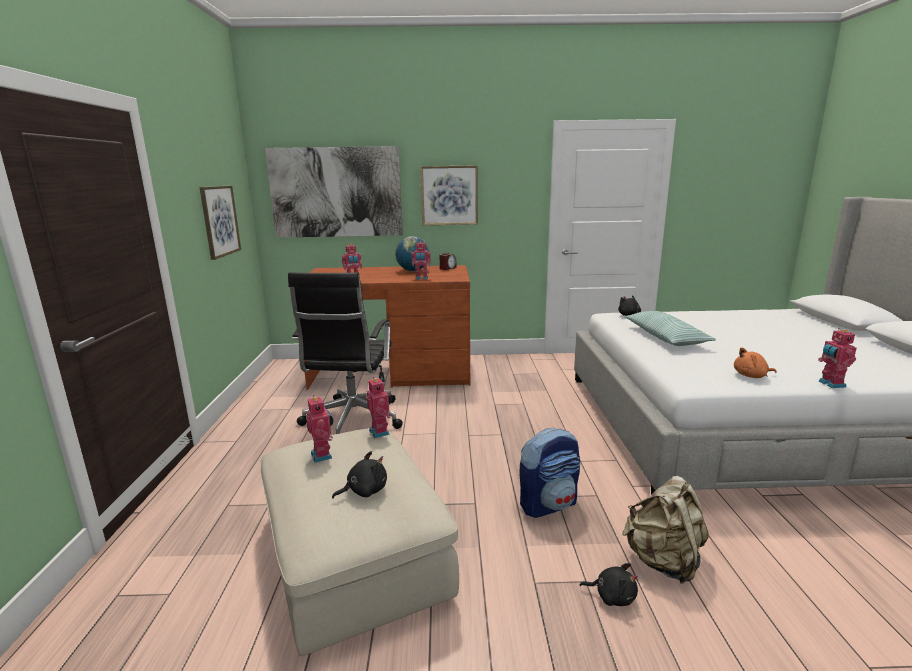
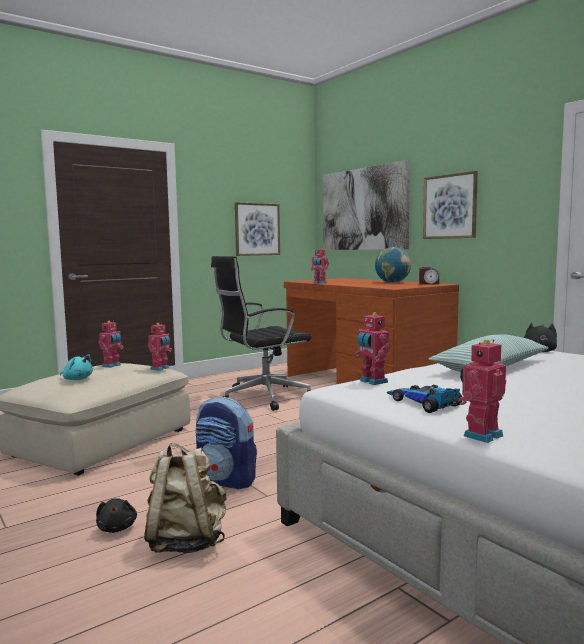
camera: 55 degrees right, 10 degrees down
black plush toy [332,451,387,499] -> turquoise plush toy [60,354,93,380]
toy robot [412,241,431,280] -> toy robot moved to [355,312,391,385]
orange plush toy [734,347,777,378] -> toy car [387,385,463,413]

